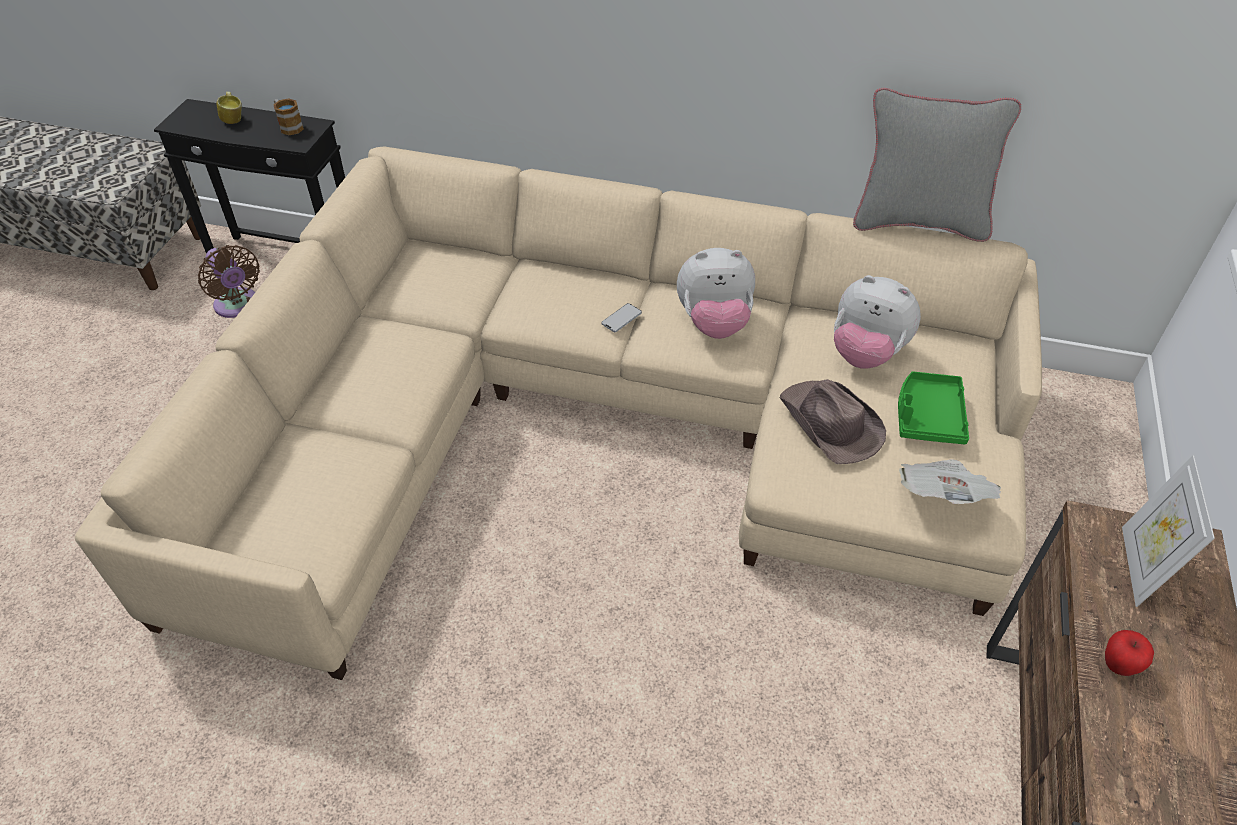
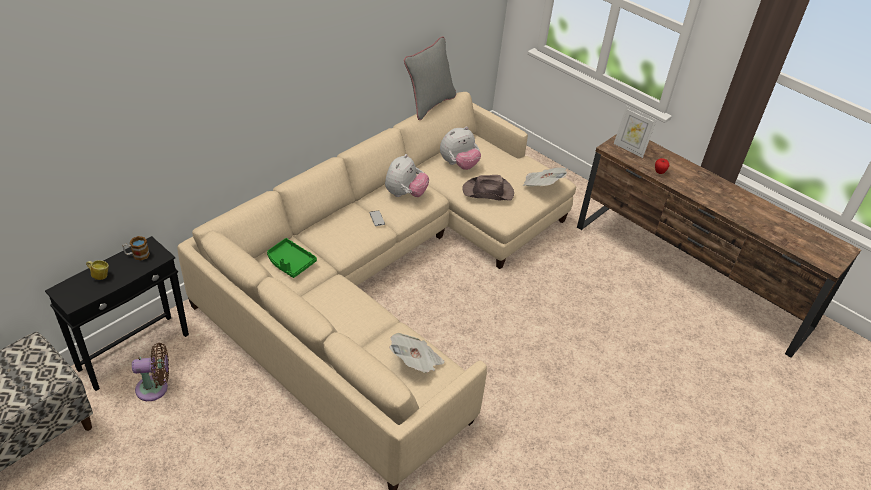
camera: 65 degrees left, 5 degrees down
green tray [898,371,969,444] -> green tray moved to [267,238,317,278]
none -> newspaper [389,333,445,373]

